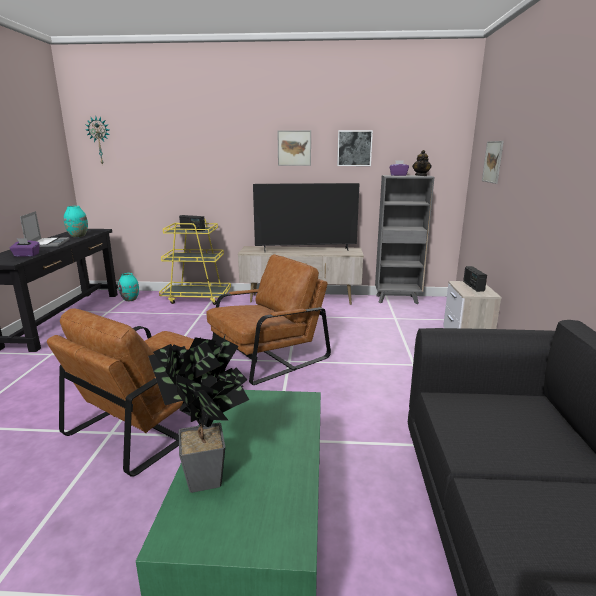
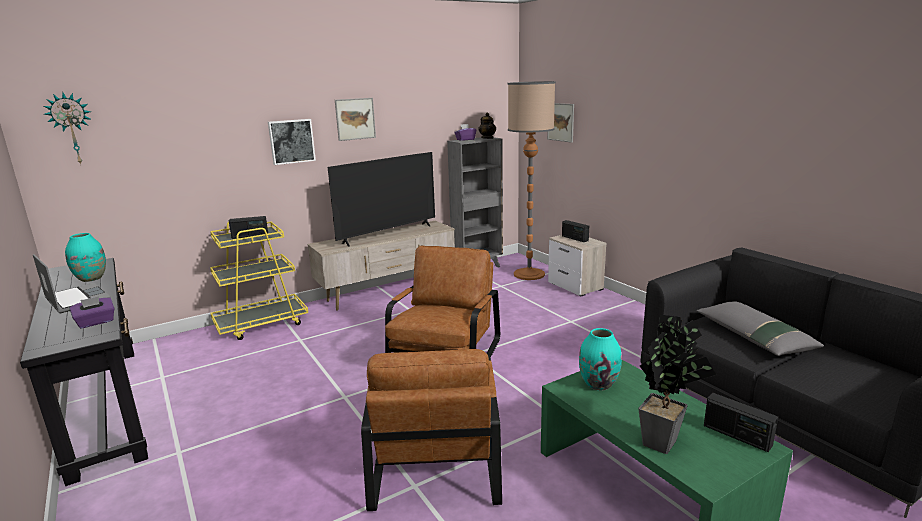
camera: 35 degrees left, 0 degrees up
turquoise vase [118,273,139,301] -> turquoise vase moved to [579,328,622,391]
picture [337,130,373,166] -> picture moved to [268,119,316,165]
none -> floor lamp [508,81,556,280]
none -> grey pillow [696,302,824,356]
none -> radio [704,393,778,452]

